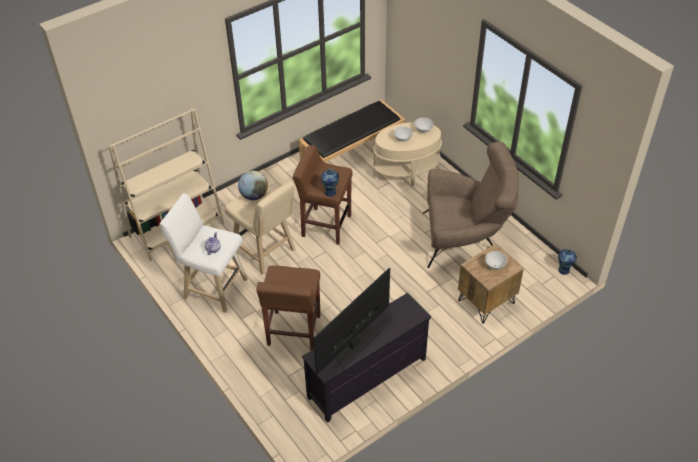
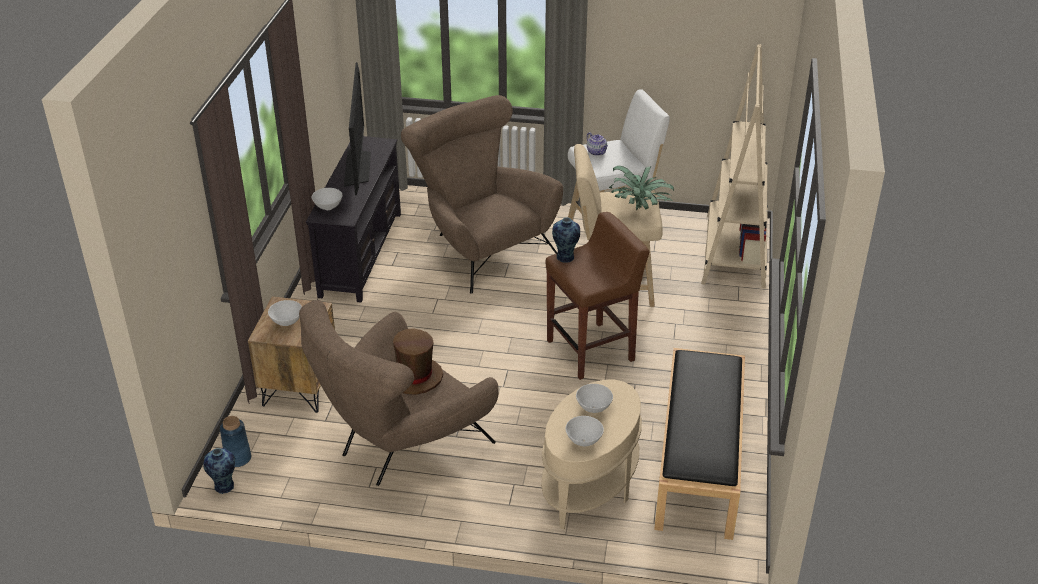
camera: 135 degrees right, 10 degrees down
globe [238,171,268,200] -> potted plant [609,166,674,211]
brown stool [256,266,320,350] -> brown armchair [401,95,563,294]
none -> blue vase [220,416,251,467]
none -> white bowl [312,188,342,210]
none -> brown hat [393,328,443,395]

